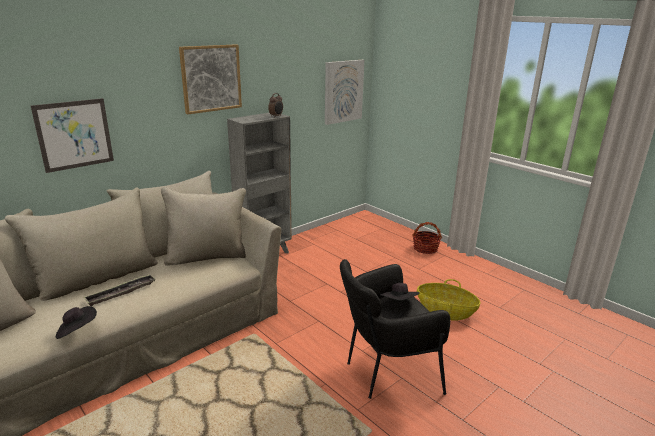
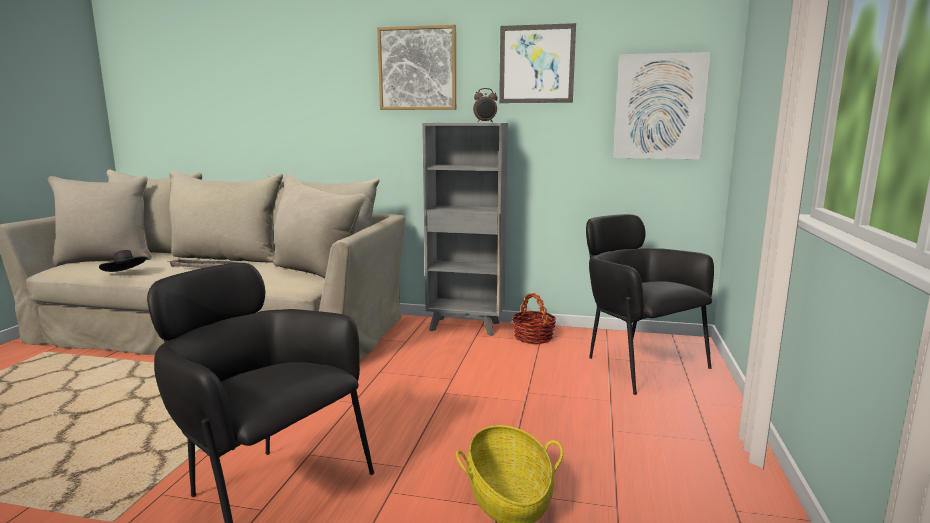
camera: 55 degrees right, 10 degrees down
picture [31,98,114,173] -> picture moved to [499,23,576,103]
black hat [380,283,420,300] -> none
basket [413,222,442,254] -> basket moved to [512,293,556,344]
none -> black armchair [586,214,714,395]

